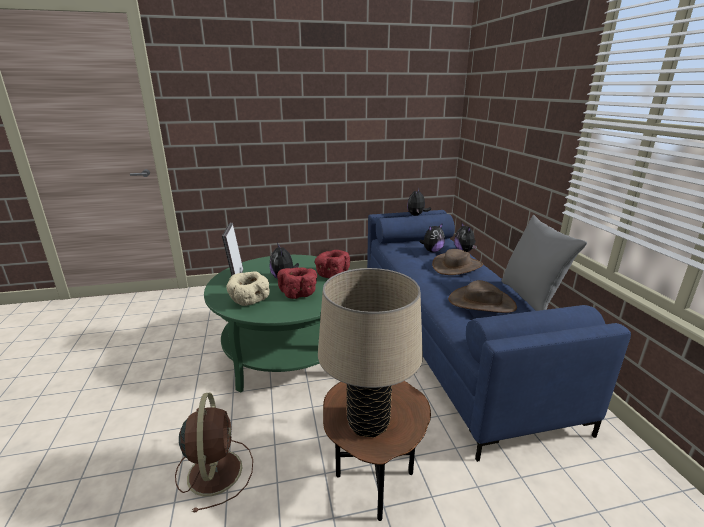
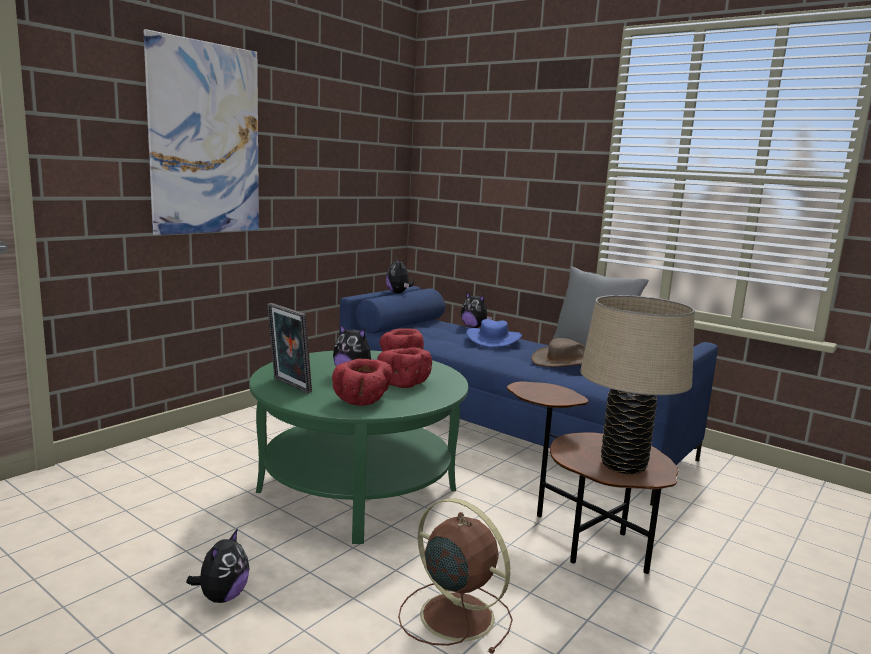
camera: 40 degrees left, 10 degrees down
beige bowl [227,271,270,306] -> red bowl [332,359,392,406]
plush toy [419,223,445,252] -> plush toy moved to [186,528,250,603]
brown hat [432,249,483,275] -> blue hat [466,319,522,348]
none -> picture [143,29,259,235]

